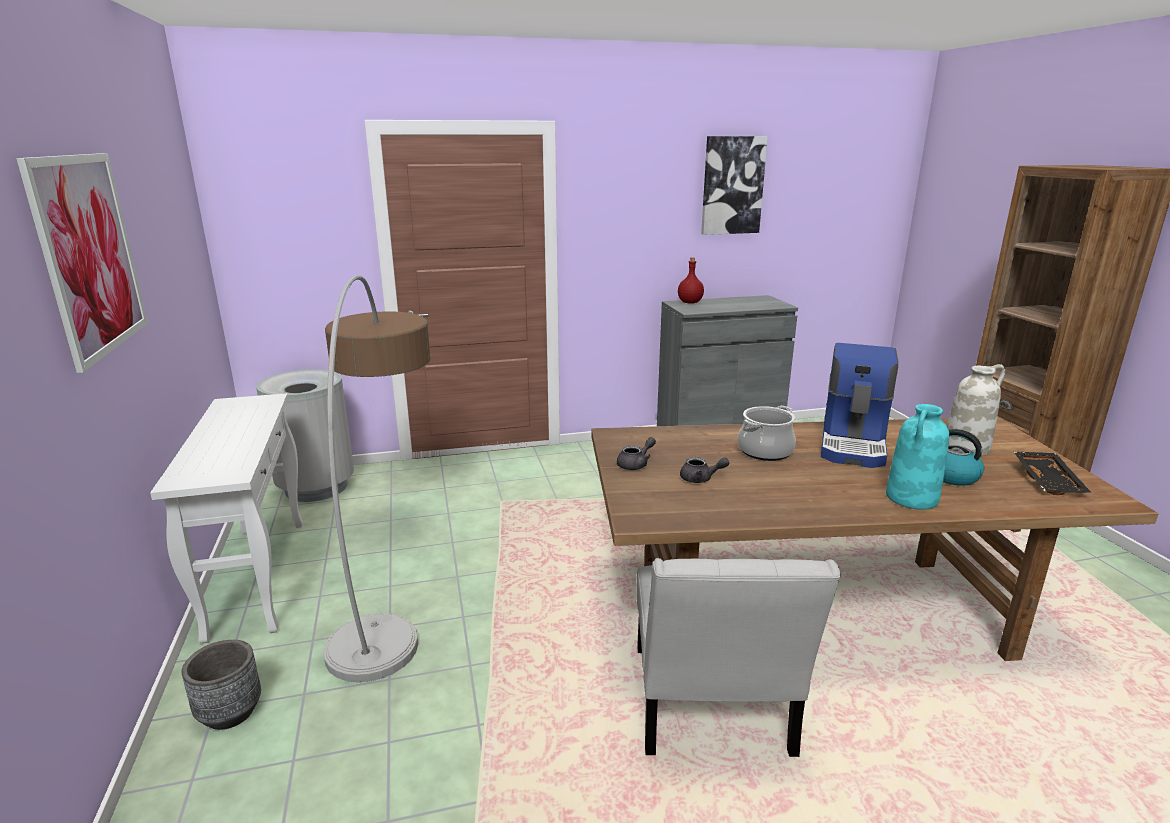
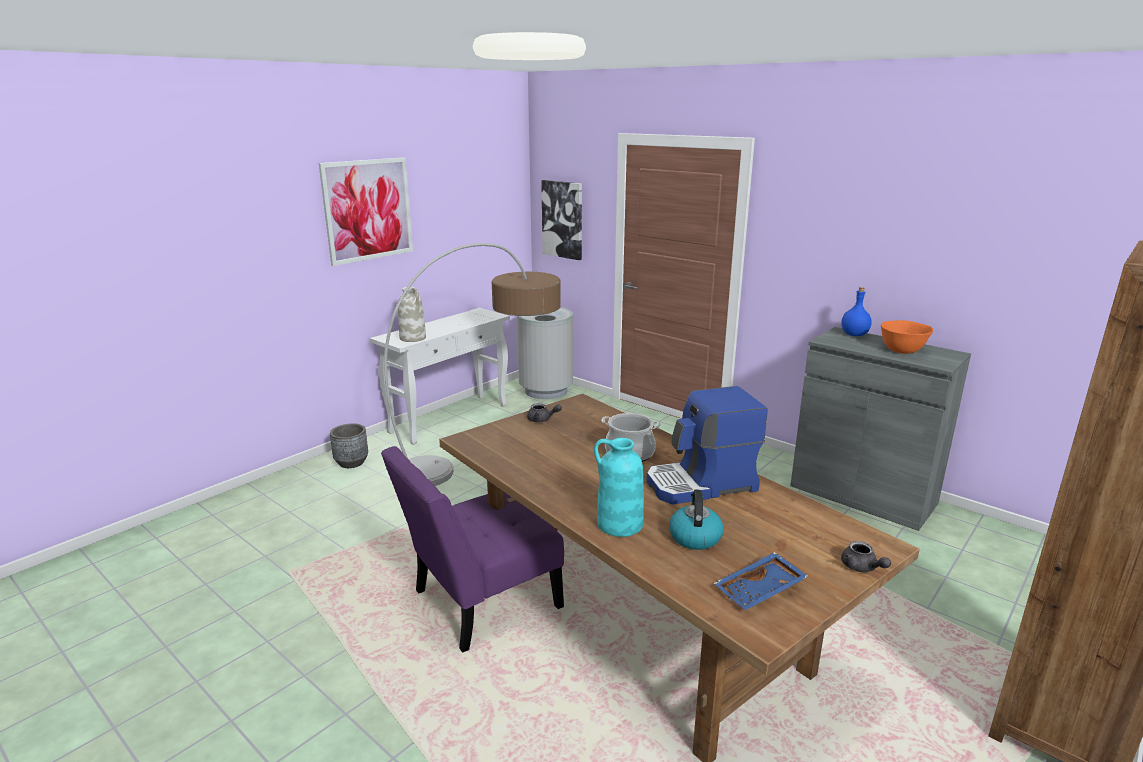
camera: 55 degrees right, 0 degrees up
white chair [636,558,841,757] -> purple chair [381,446,564,653]
red bottle [678,257,704,304] -> blue bottle [841,287,872,336]
grey teapot [680,457,729,483] -> grey teapot moved to [841,541,891,572]
picture [701,136,768,235] -> picture moved to [541,180,582,260]
white vase [947,364,1005,456] -> white vase moved to [398,287,426,342]
black tray [1014,452,1091,495] -> blue tray [713,552,808,610]
none -> orange bowl [881,320,933,354]

